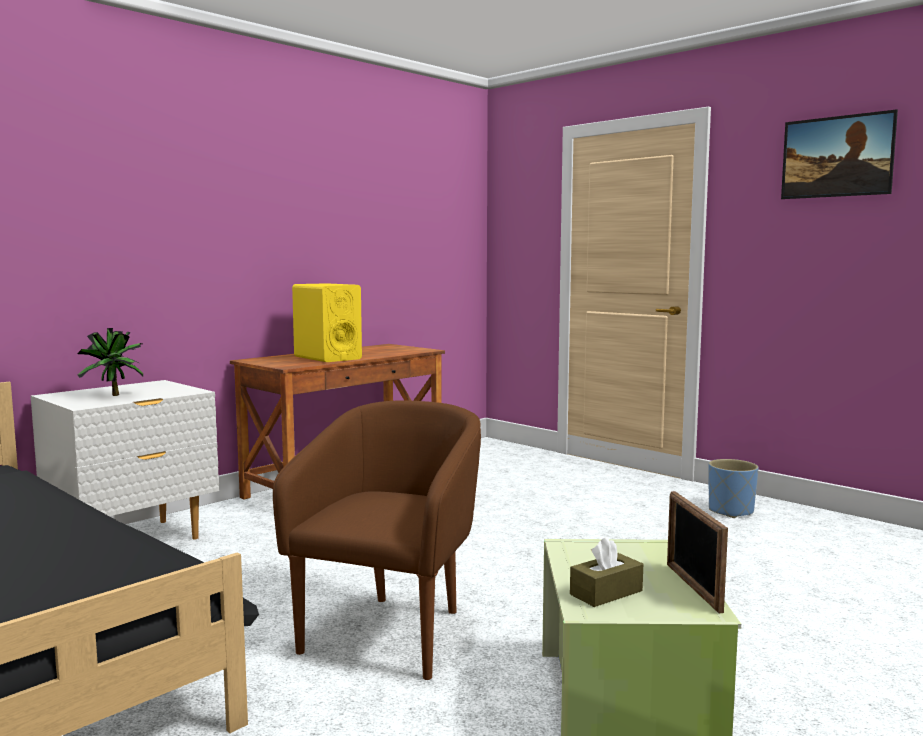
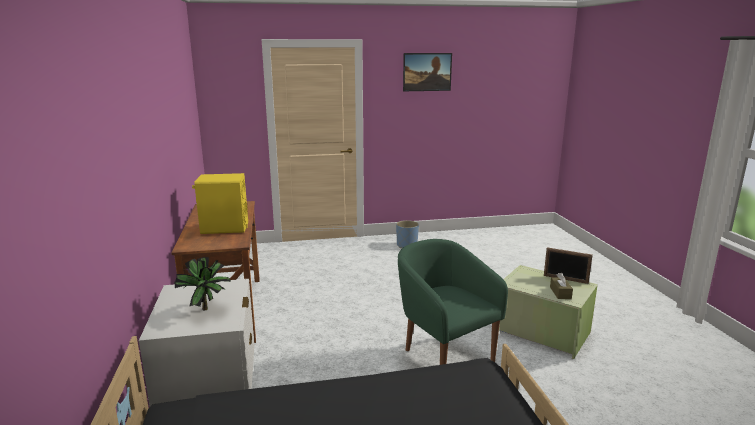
camera: 55 degrees left, 10 degrees up
brown armchair [273,400,481,680] -> green armchair [398,239,508,365]

